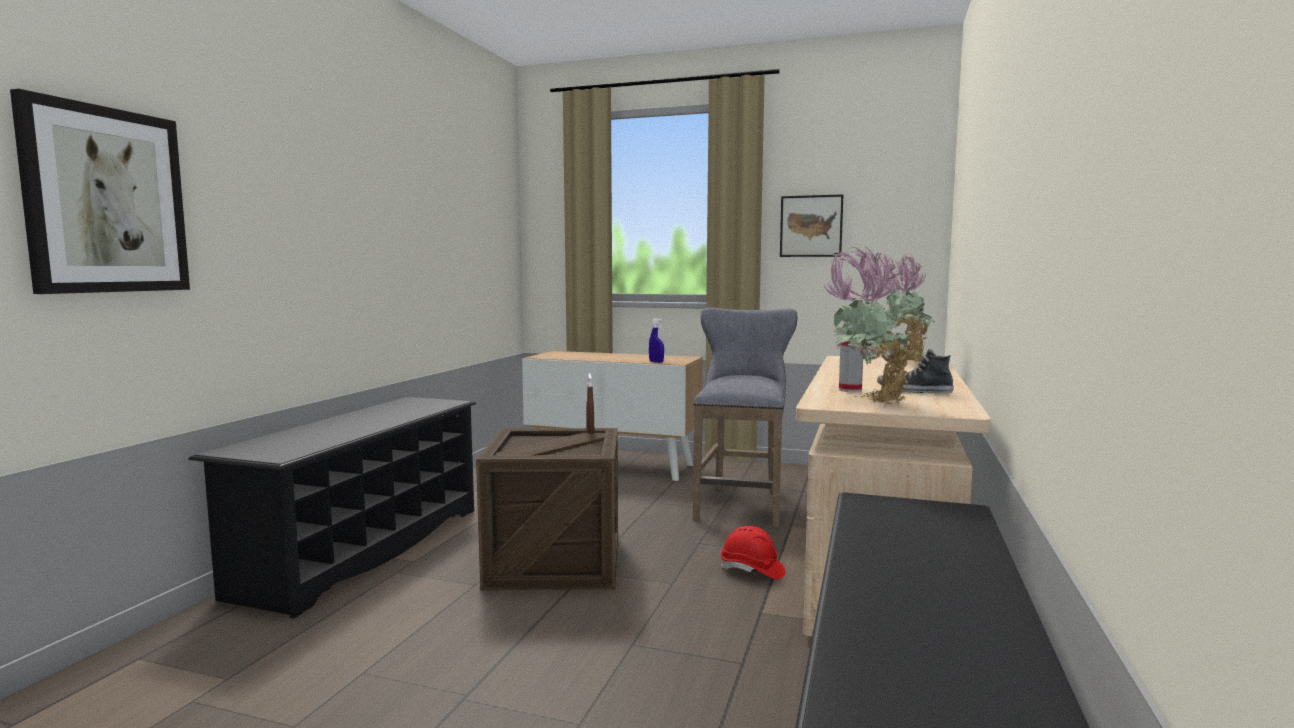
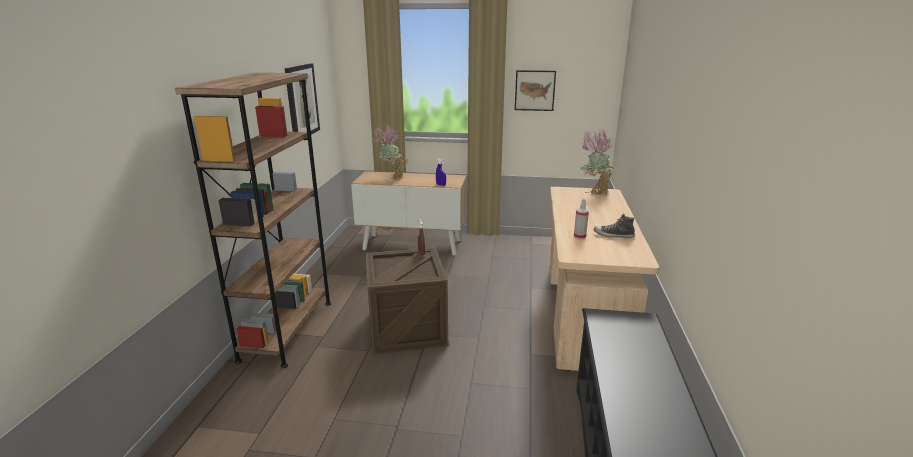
camera: 10 degrees left, 15 degrees up
picture [10,89,190,294] -> picture moved to [285,63,320,135]
black shoe rack [188,397,476,619] -> brown bookcase [175,73,331,368]
grey stool [693,308,798,527] -> none
red hard hat [721,526,786,580] -> none
potted plant [822,247,925,405] -> potted plant moved to [373,123,407,179]

